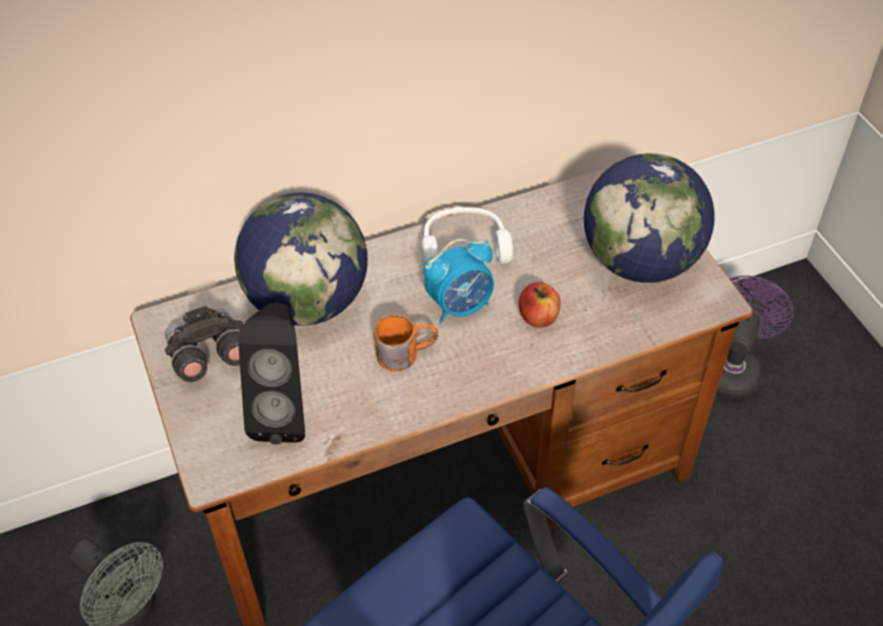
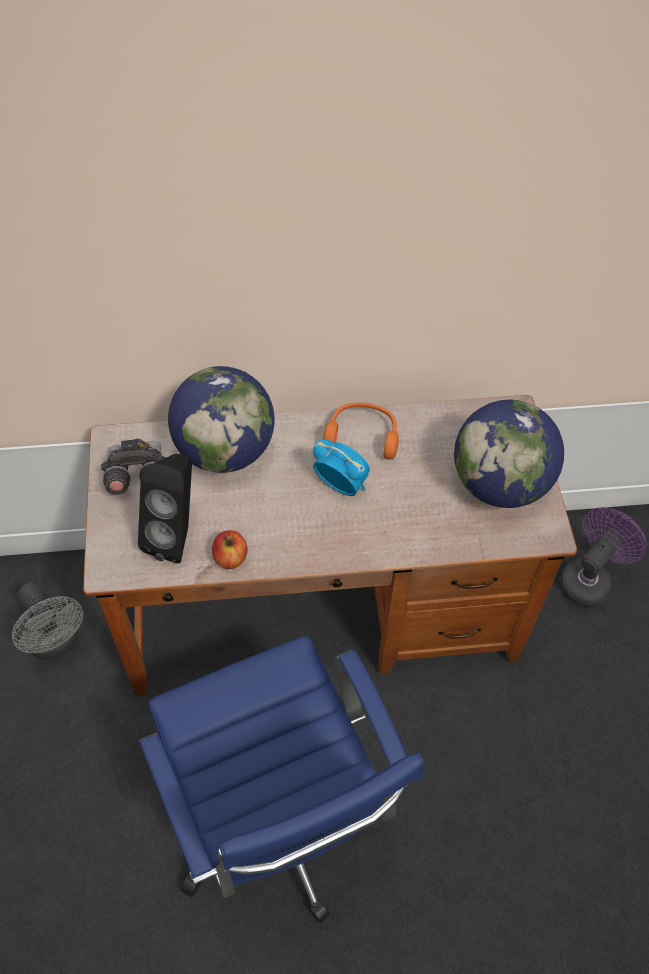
camera: 15 degrees right, 5 degrees up
orange mug [374,313,438,371] -> none
white headphones [421,207,513,265] -> orange headphones [323,403,399,459]
alarm clock [424,239,494,323] -> alarm clock turned 135 degrees counterclockwise [313,439,370,496]
apple [519,282,560,328] -> apple moved to [212,530,248,569]

